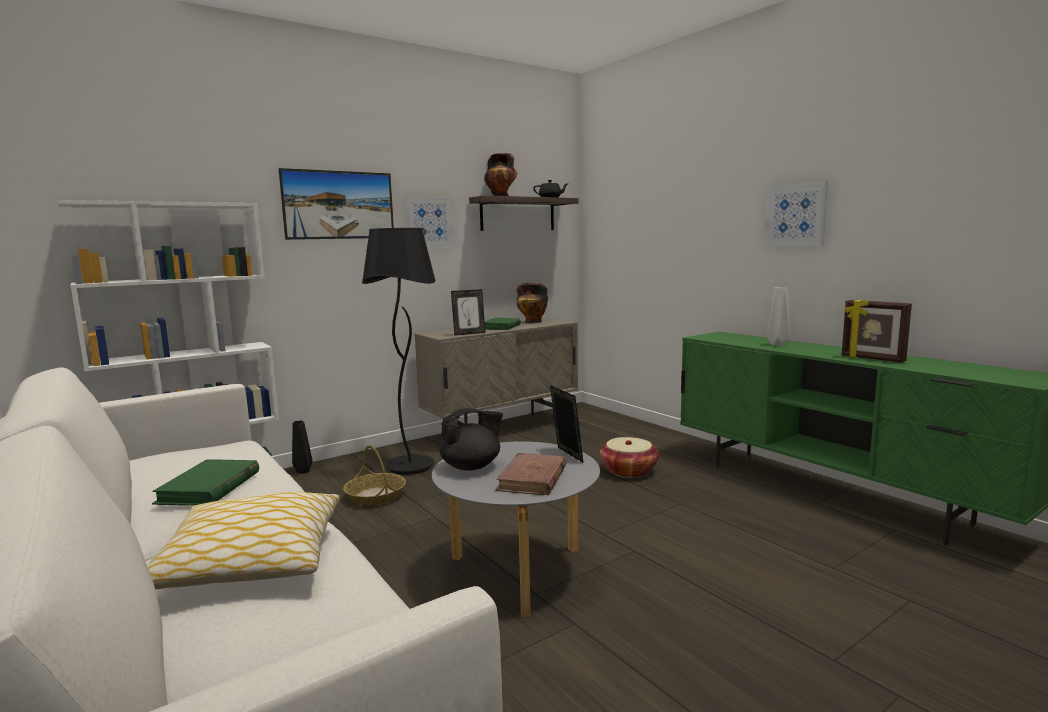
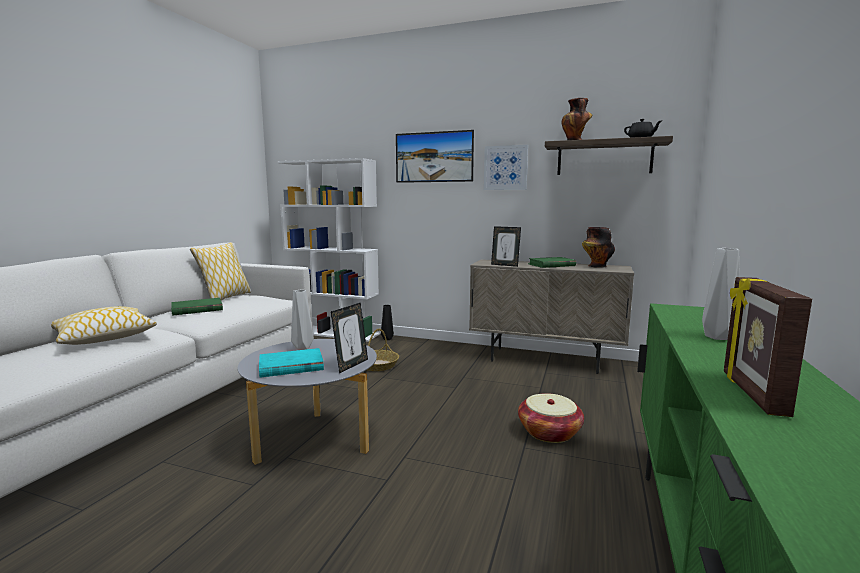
camera: 55 degrees right, 0 degrees up
black floor lamp [362,228,436,475] -> none
black teapot [439,408,503,471] -> grey vase [291,290,314,350]
brown book [496,453,566,495] -> turquoise book [259,348,324,378]
picture [765,181,828,246] -> none
none -> pillow [190,242,251,301]

